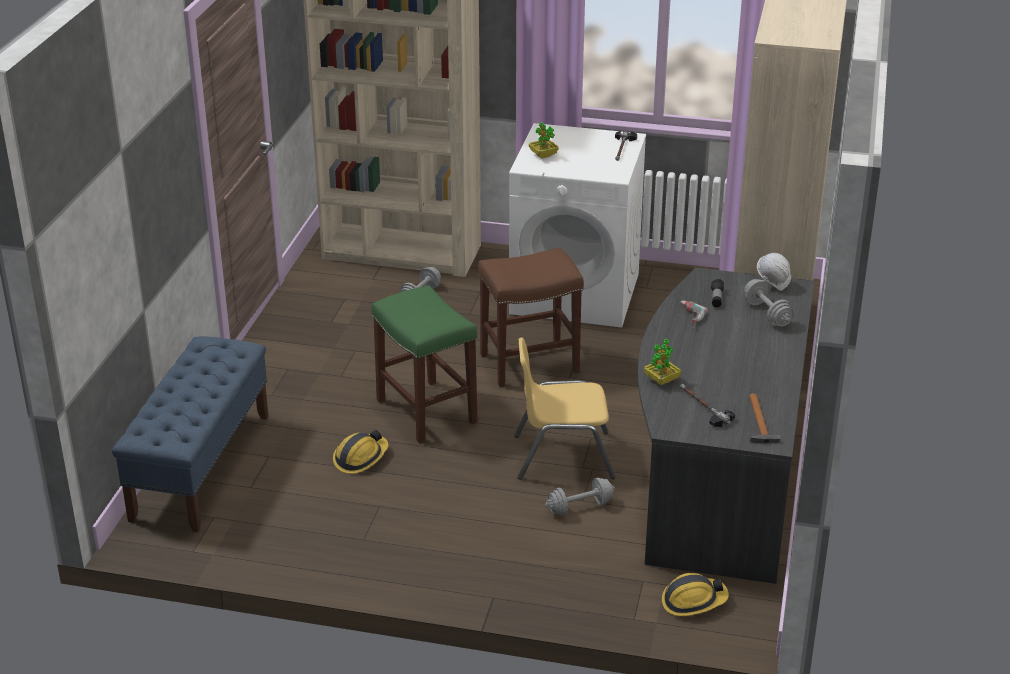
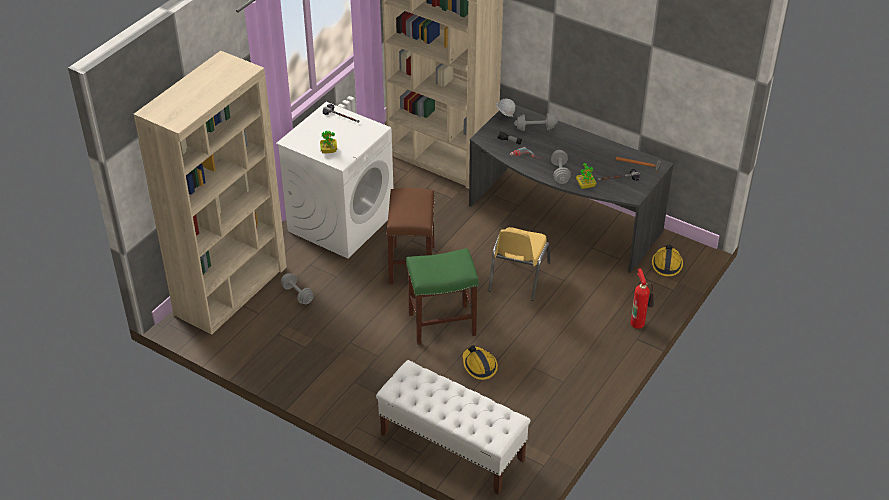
camera: 70 degrees left, 10 degrees up
blue bench [112,336,269,532] -> white bench [376,360,531,495]
grey dumbbell [545,478,615,516] -> grey dumbbell moved to [551,150,571,184]
none -> fire extinguisher [631,268,654,329]

